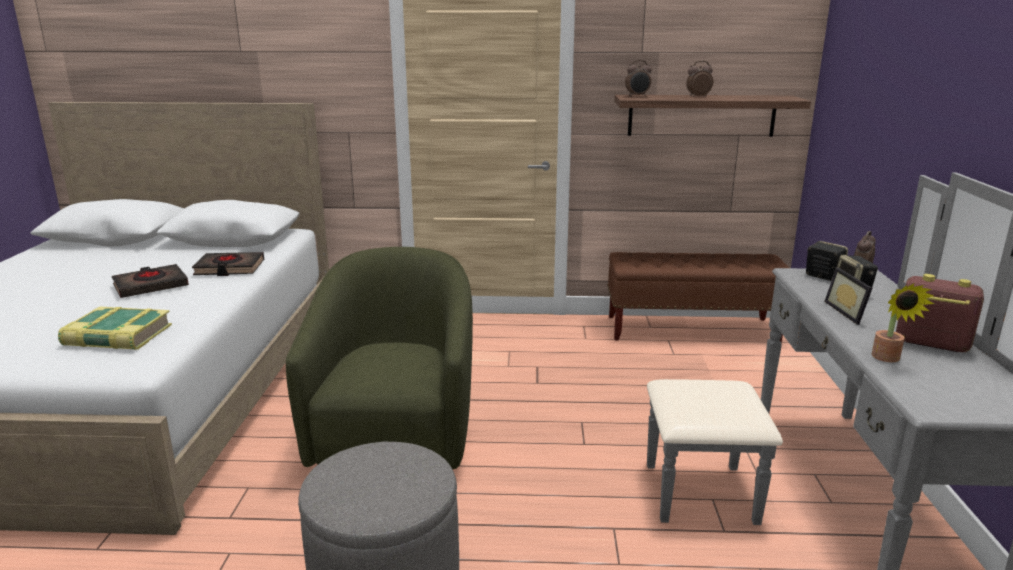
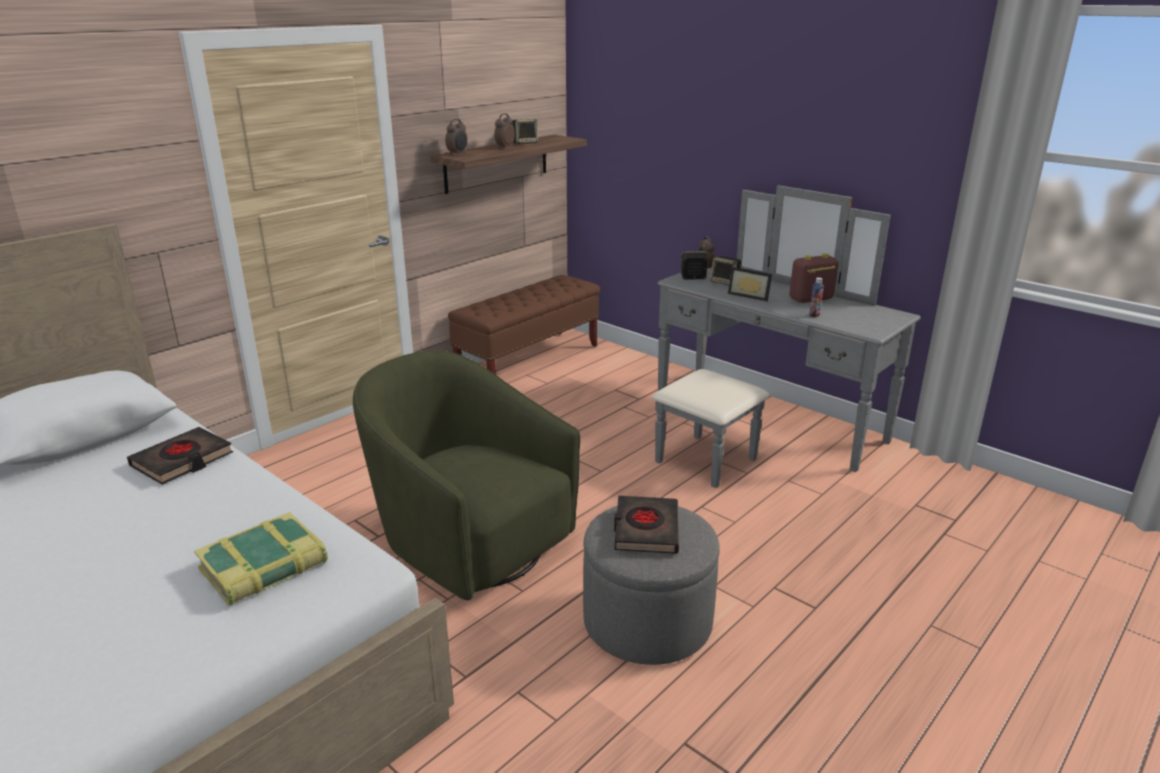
camera: 50 degrees left, 5 degrees up
black book [112,264,189,298] -> black book moved to [614,496,679,554]
potted plant [872,284,934,362] -> bottle [809,278,824,317]
none -> speaker [512,119,538,144]

